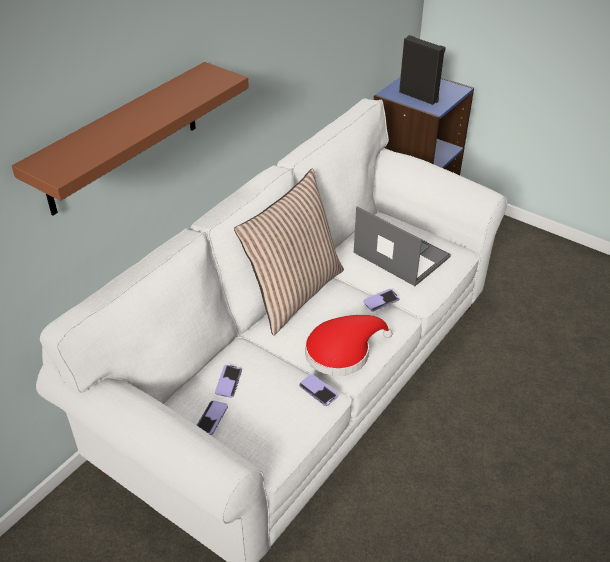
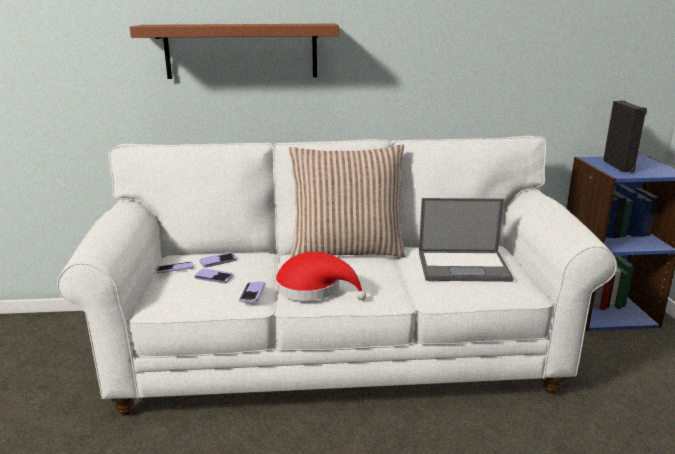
camera: 50 degrees right, 20 degrees down
laptop [354,206,451,286] -> laptop turned 90 degrees clockwise [419,198,514,282]
phone [363,289,400,312] -> phone moved to [194,268,234,283]

